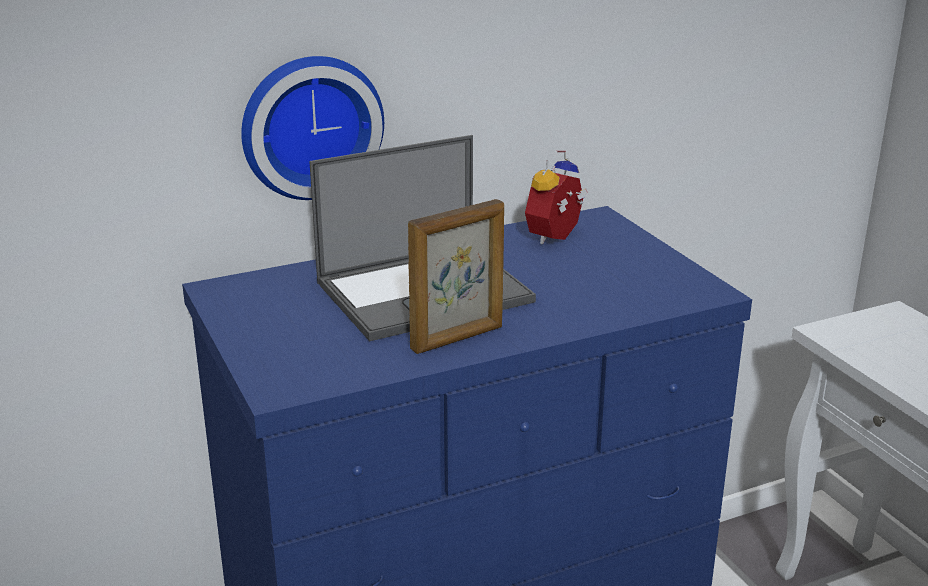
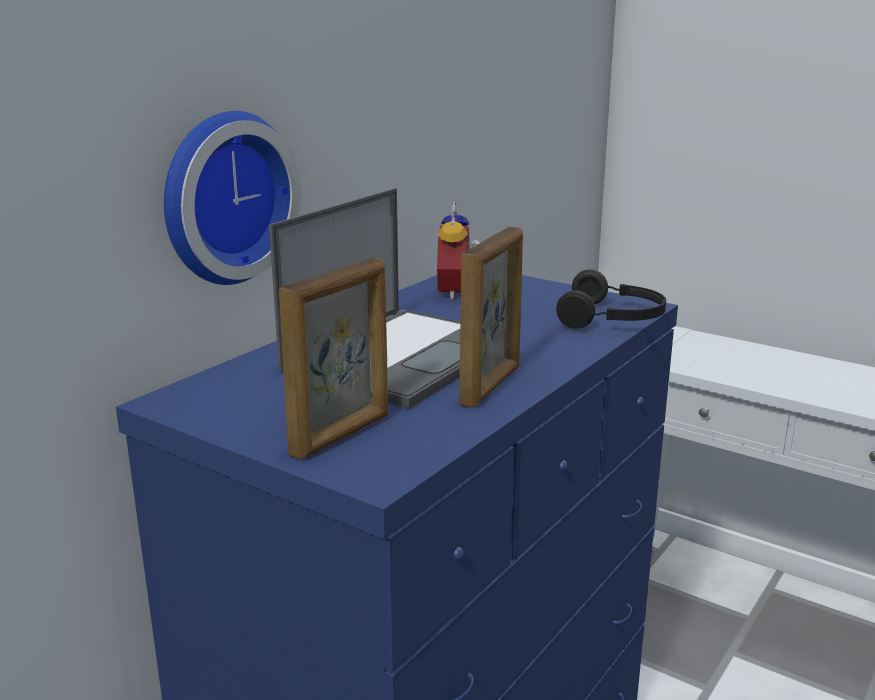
camera: 30 degrees left, 5 degrees down
none -> picture frame [279,258,388,460]
none -> black headphones [556,269,666,329]

